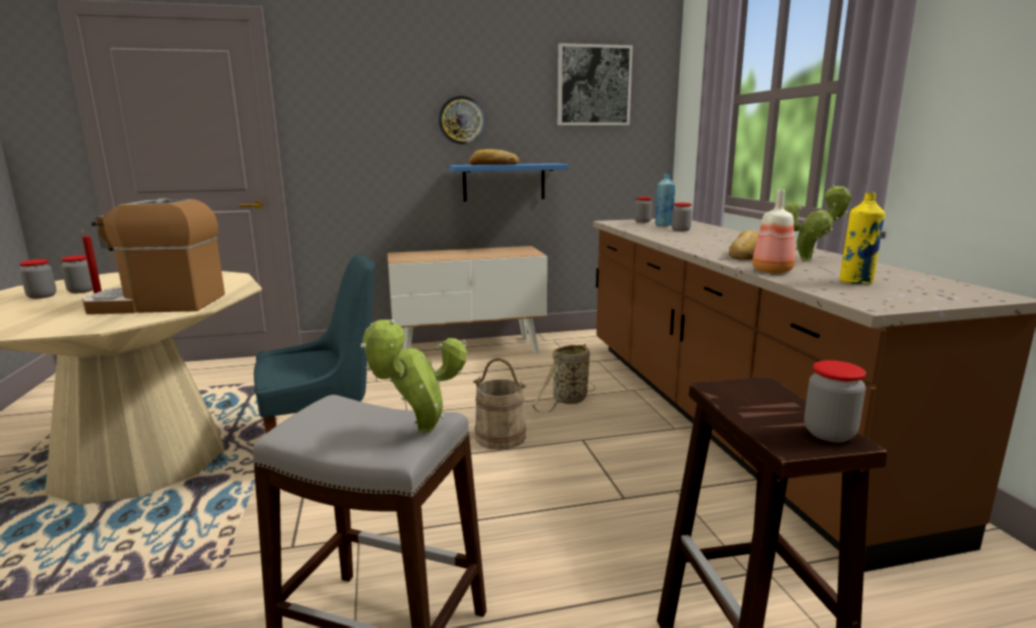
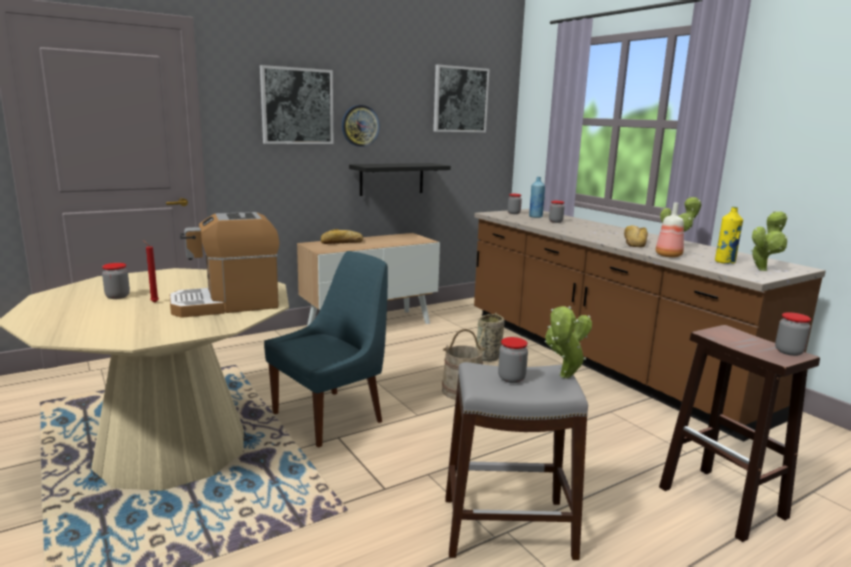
camera: 20 degrees left, 0 degrees up
jar [19,259,56,299] -> jar moved to [498,337,528,383]
blue shelf [449,163,569,202] -> black shelf [349,163,451,196]
bread [469,149,519,165] -> bread moved to [321,229,363,244]
none -> picture [260,65,333,144]
none -> potted plant [751,210,788,271]

